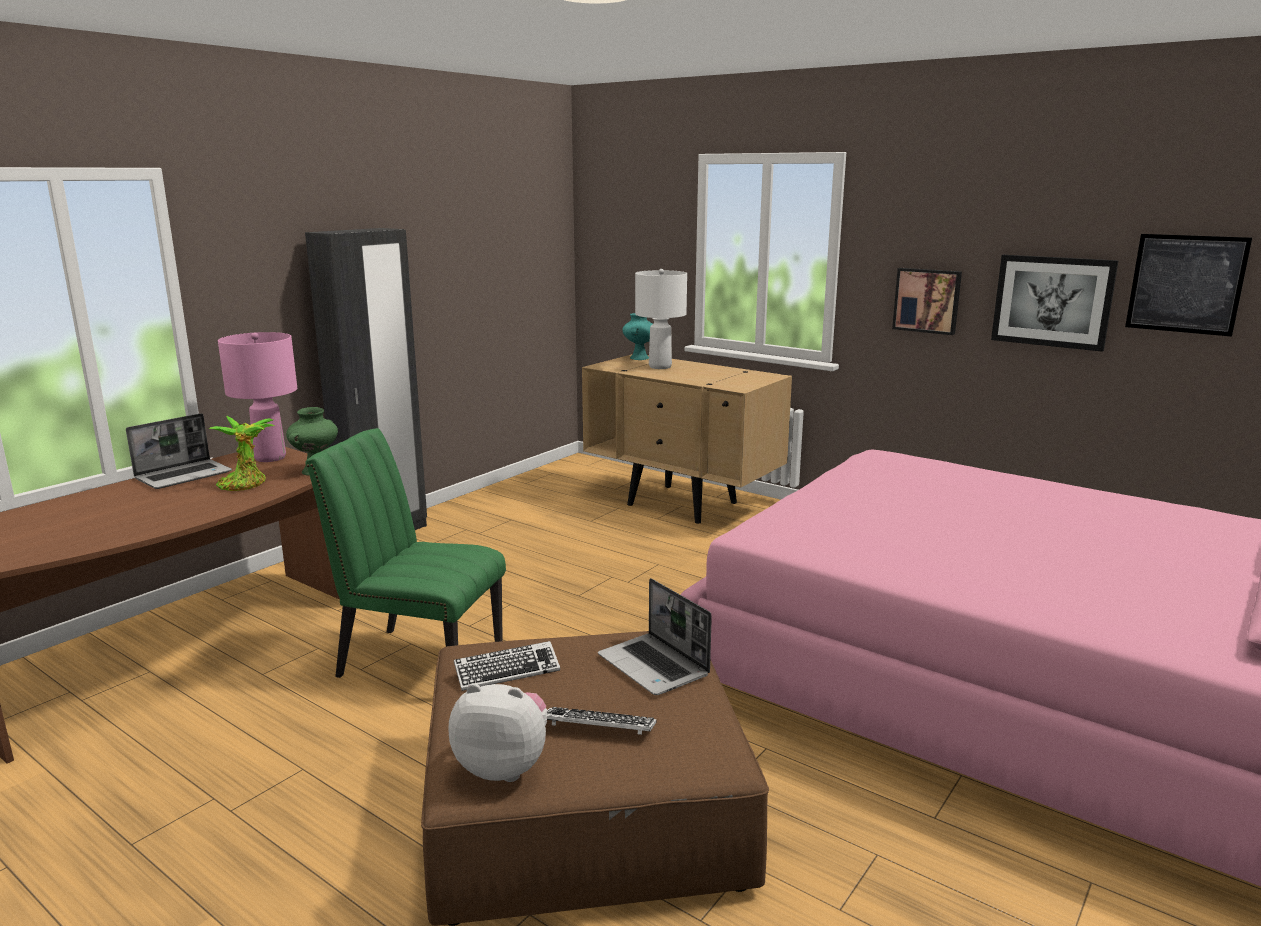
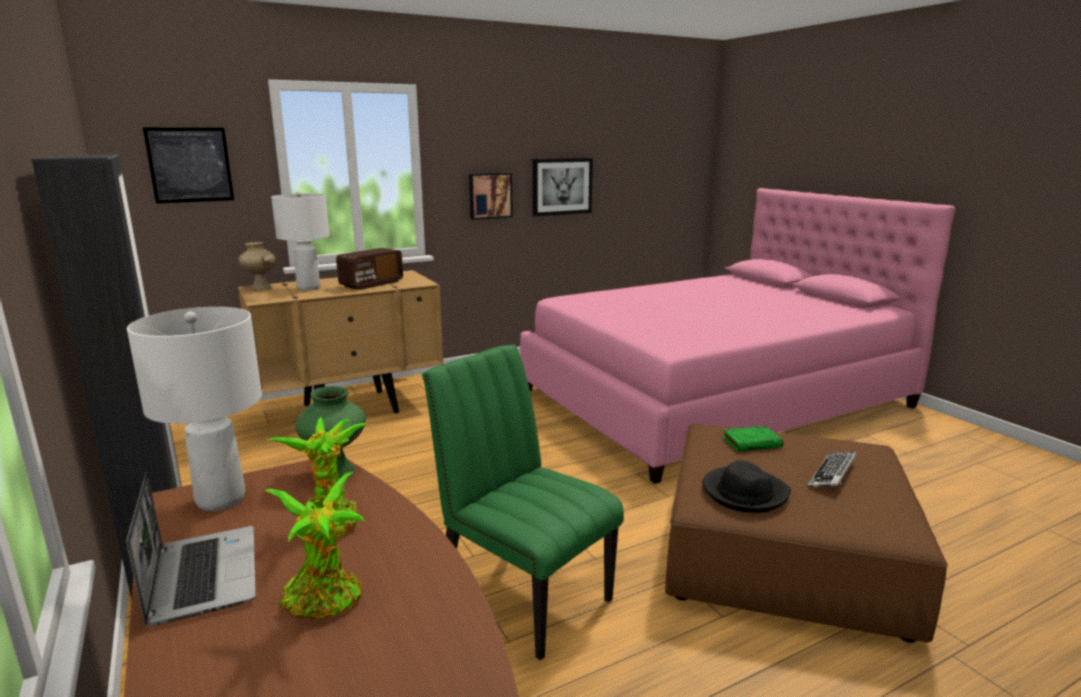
camera: 65 degrees left, 0 degrees up
pink table lamp [218,332,297,462] -> white table lamp [127,307,262,511]
green chair [305,428,506,678] -> green chair turned 90 degrees clockwise [422,345,624,661]
plush toy [448,683,548,782] -> none
keyboard [454,641,560,691] -> black hat [703,460,791,513]
laptop [598,578,712,695] -> green book [722,426,783,451]
turquoise vase [622,313,652,360] -> beige vase [238,242,276,290]
picture [1125,234,1252,337] -> picture moved to [143,128,234,203]
none -> potted plant [264,472,365,619]
none -> radio [336,248,403,290]

